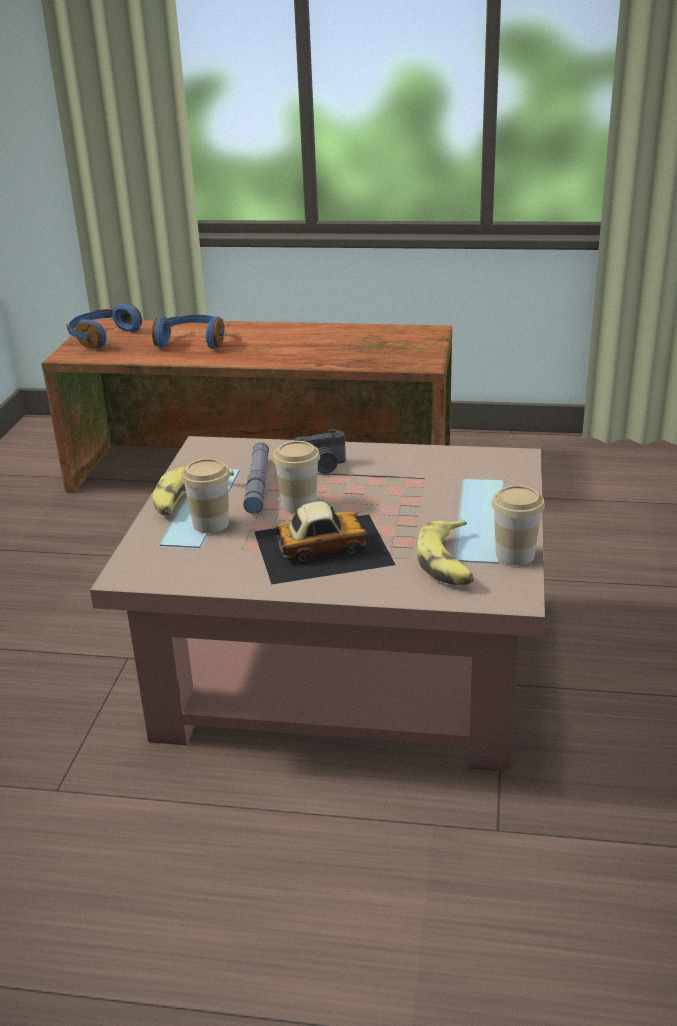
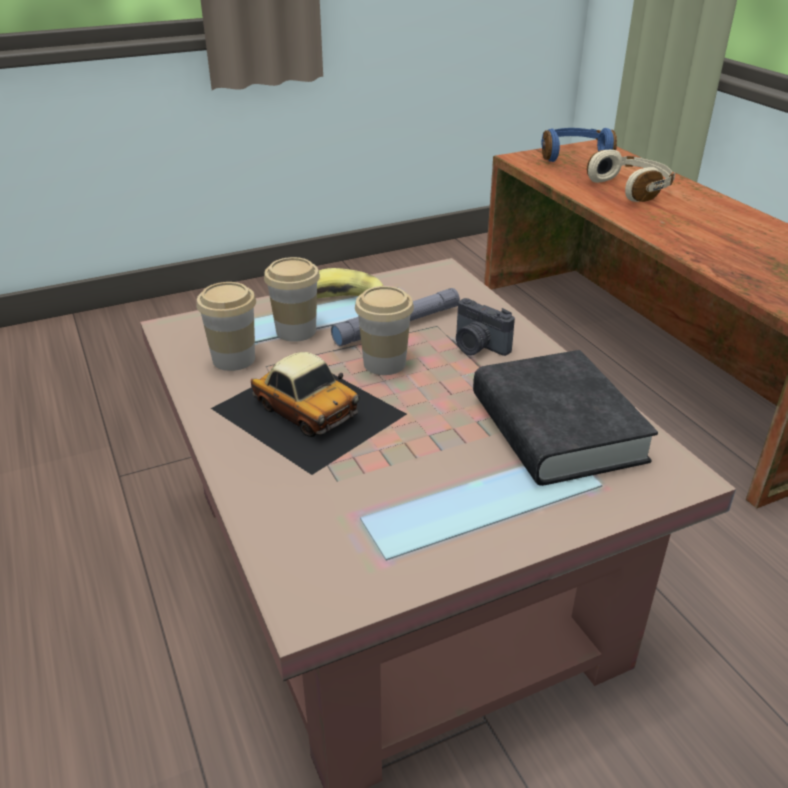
camera: 55 degrees right, 5 degrees up
blue headphones [152,315,225,349] -> beige headphones [587,150,676,202]
banana [417,520,474,585] -> none
cup [491,485,545,565] -> cup moved to [196,282,256,371]
none -> black book [473,350,658,486]

